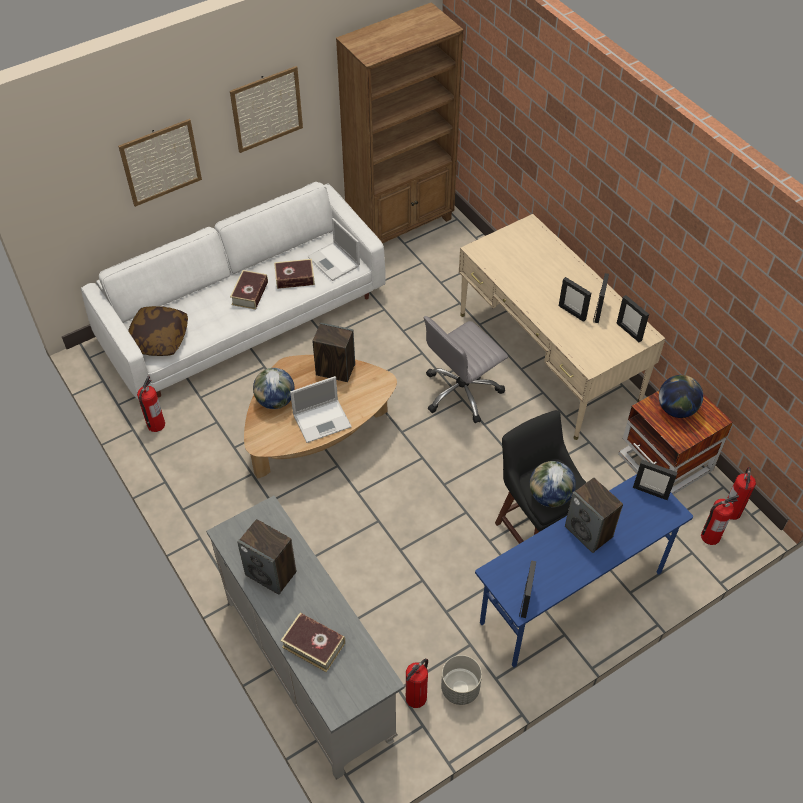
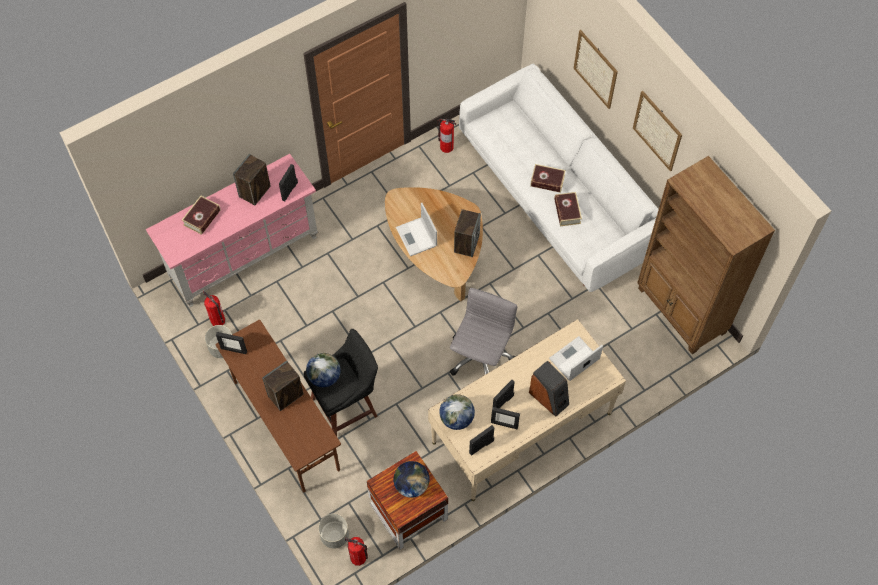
camera: 90 degrees right, 10 degrees up
pillow [128,306,188,356] -> none
grey dresser [206,496,405,780] -> pink dresser [146,154,318,308]
globe [253,368,295,409] -> globe moved to [439,394,475,430]
laptop [308,218,360,281] -> laptop moved to [549,336,603,381]
grey office chair [423,316,508,423] -> grey office chair turned 60 degrees clockwise [450,288,517,376]
blue desk [475,474,693,667] -> brown desk [216,320,341,493]
picture frame [633,460,678,500] -> picture frame moved to [279,164,298,201]
fire extinguisher [701,495,739,545] -> grey planter [318,514,349,549]
none -> speaker [529,361,569,416]

